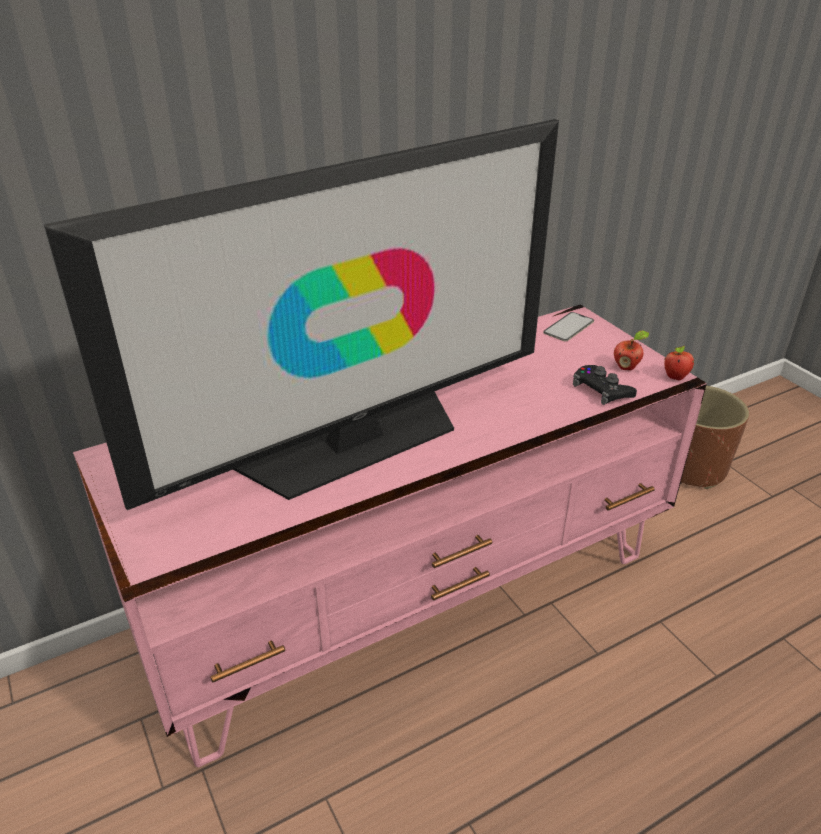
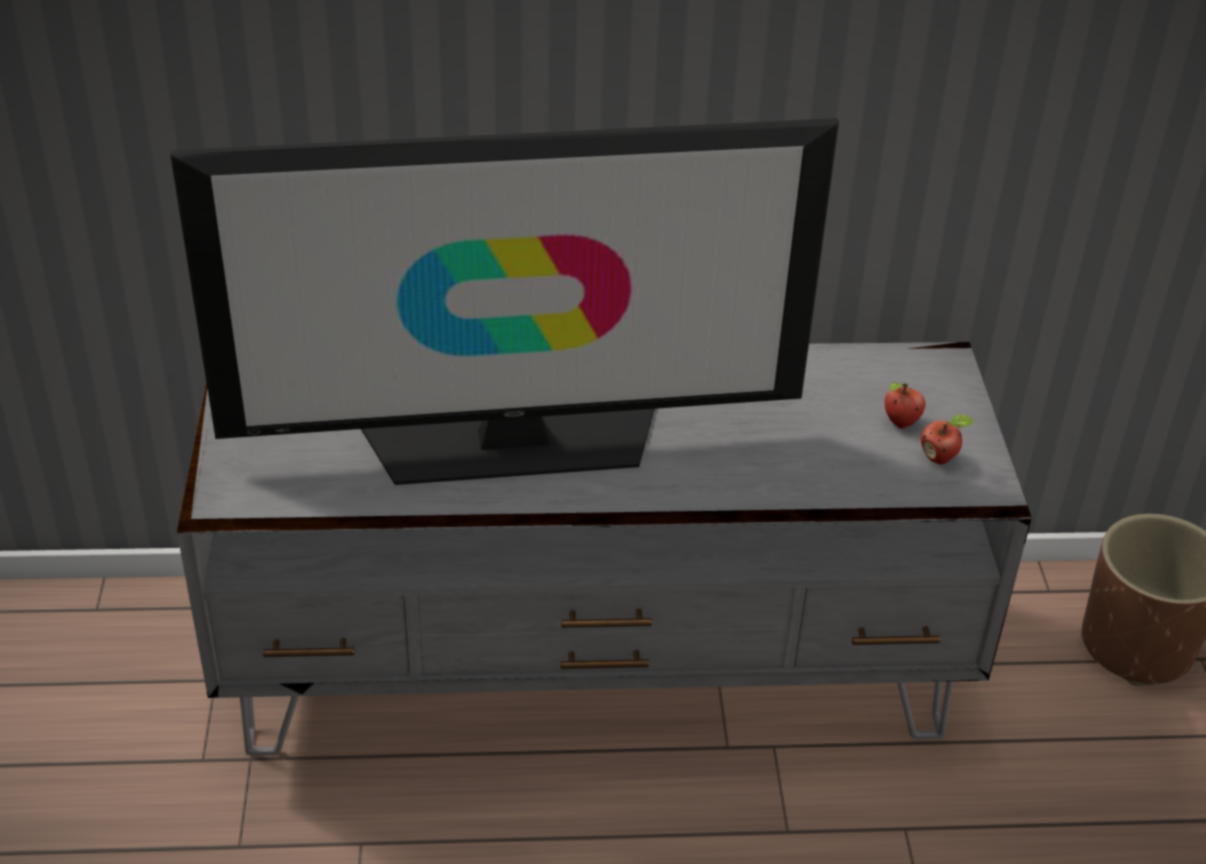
camera: 25 degrees right, 5 degrees up
pink tv stand [73,304,707,767] -> grey tv stand [177,342,1032,755]
phone [543,312,594,341] -> none
black game controller [573,365,637,405] -> none
apple [664,346,694,380] -> apple moved to [885,382,925,429]

